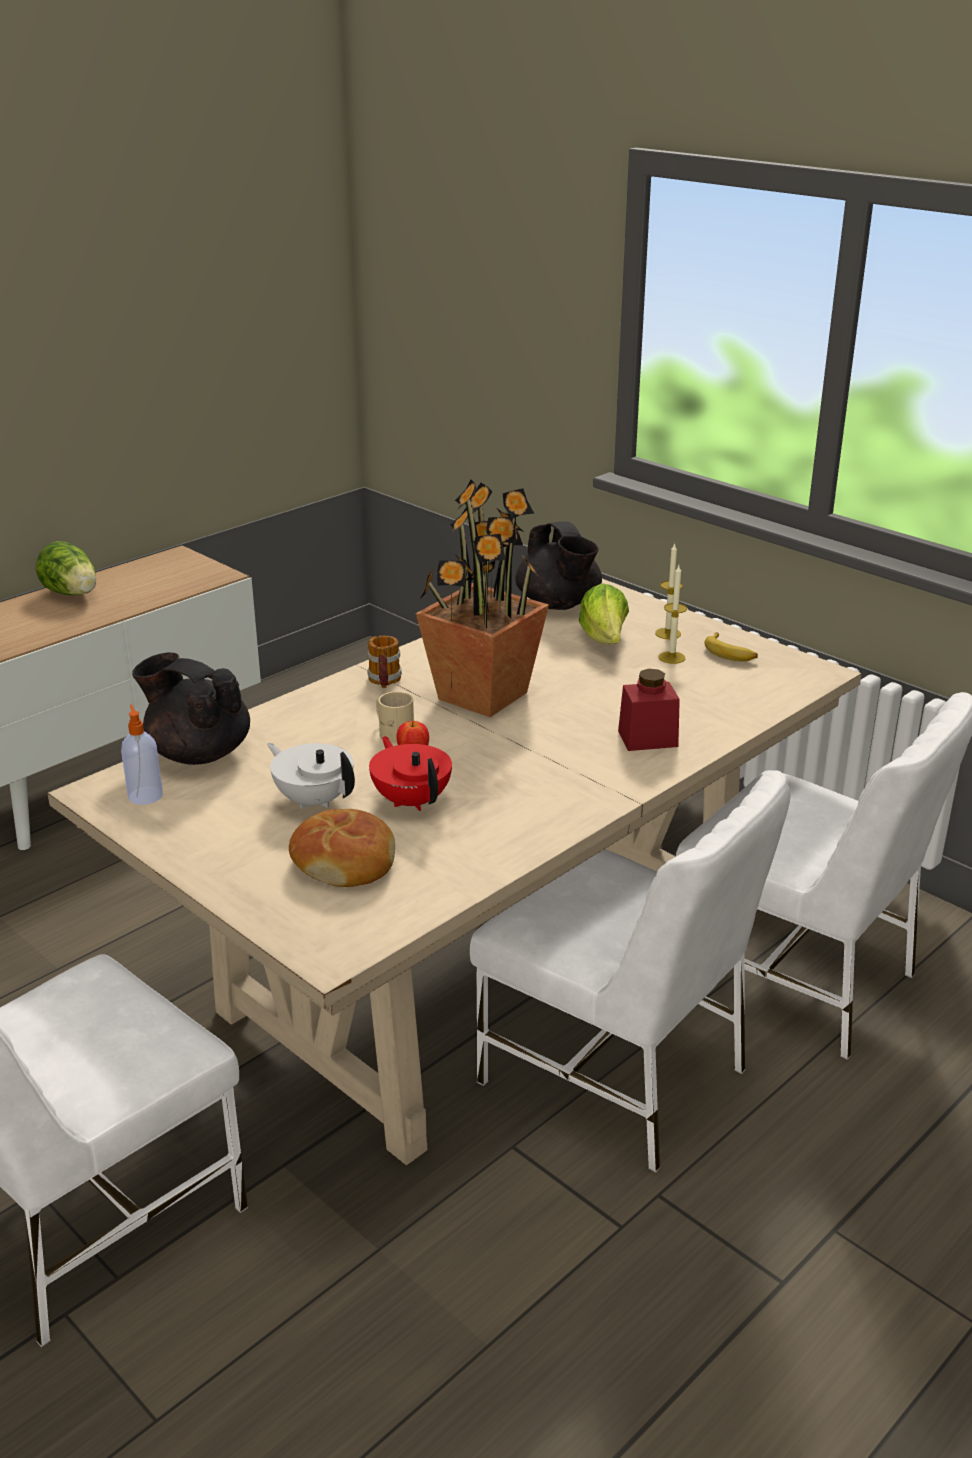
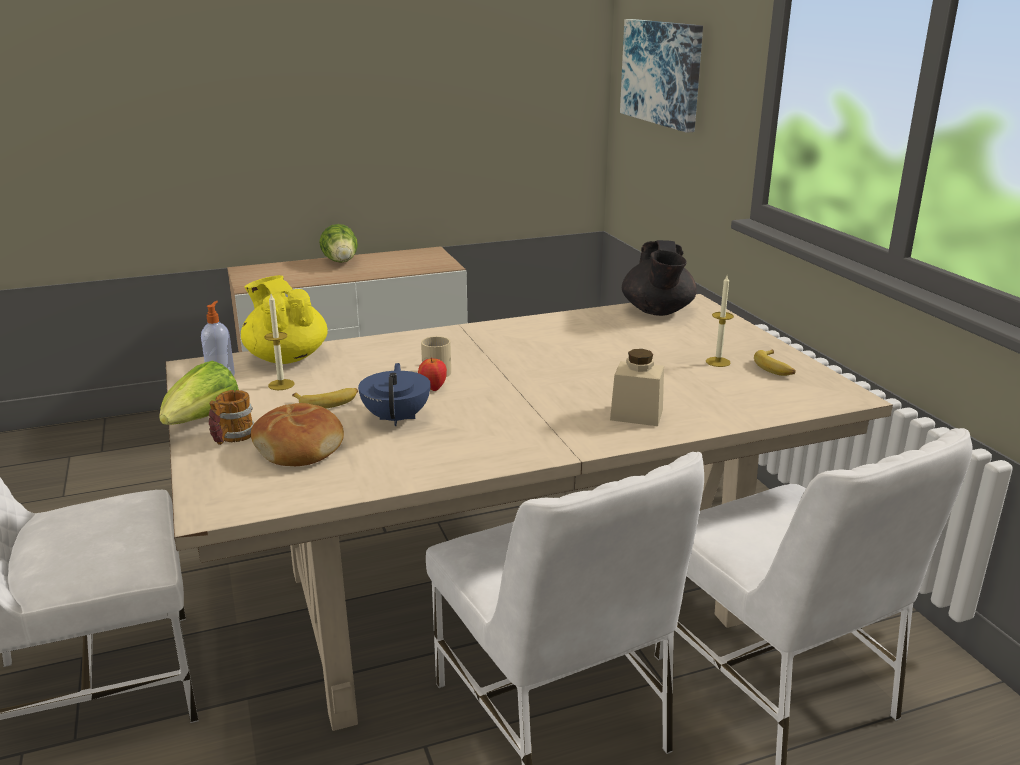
camera: 25 degrees right, 5 degrees down
black teapot [132,652,250,765] -> yellow teapot [241,275,328,364]
white teapot [267,743,355,809] -> banana [292,388,358,409]
mug [367,635,402,688] -> mug moved to [209,390,254,445]
red teapot [369,736,452,811] -> blue teapot [358,363,431,426]
potted plant [416,480,549,717] -> none
lettuce [579,583,629,644] -> lettuce moved to [159,361,239,425]
red jar [618,669,680,751] -> beige jar [610,349,664,426]
candle [655,543,683,639] -> candle moved to [264,294,295,390]
none -> picture [620,19,703,133]

